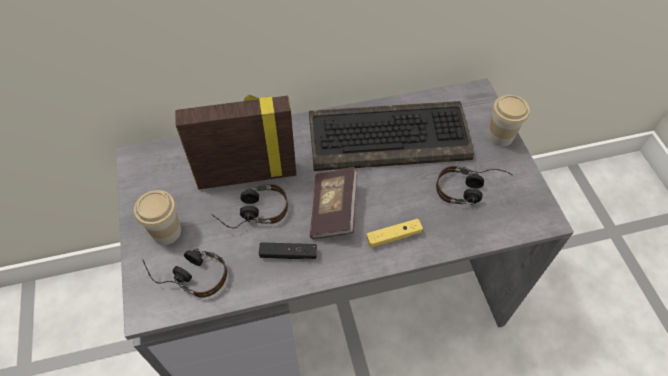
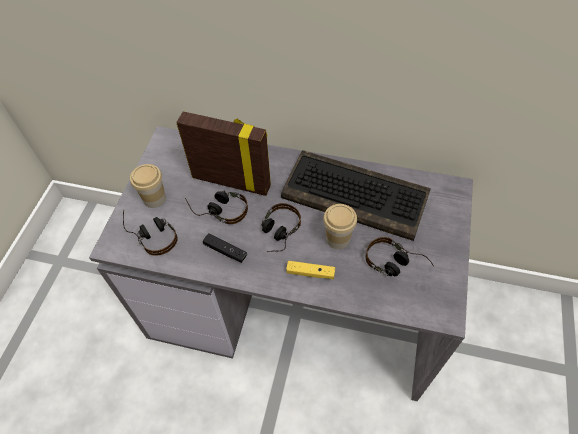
camera: 30 degrees right, 0 degrees up
book [310,167,358,239] -> headphones [262,203,301,252]
cup [488,95,530,147] -> cup moved to [323,204,357,249]

